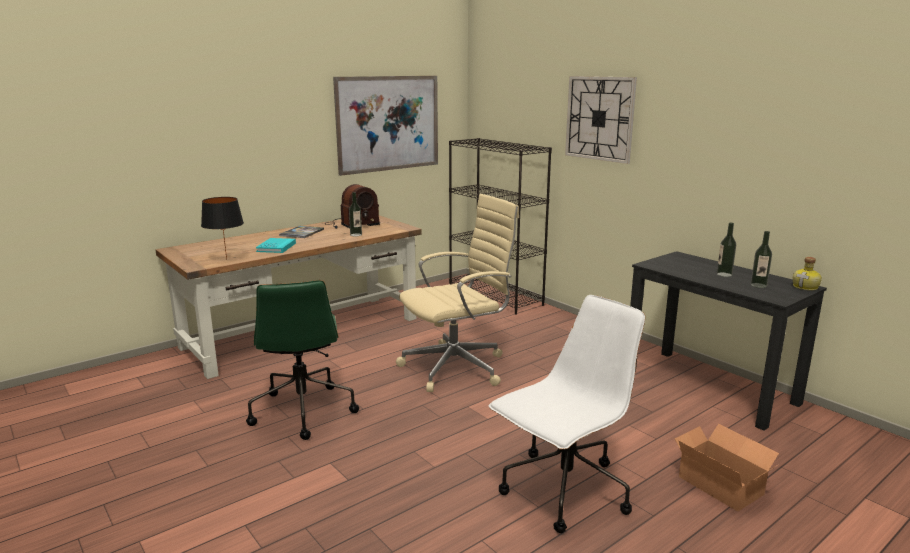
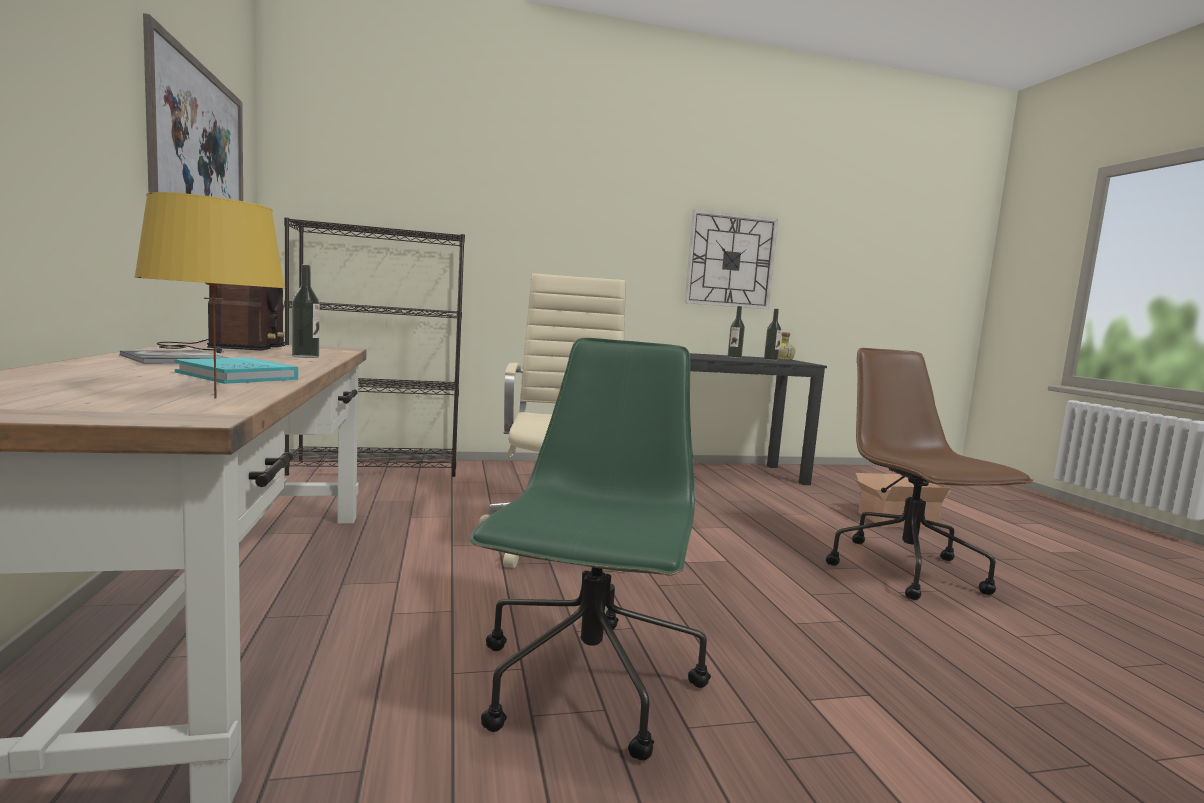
camera: 65 degrees left, 10 degrees down
black table lamp [201,197,244,260] -> yellow table lamp [134,192,285,399]
green office chair [246,280,359,440] -> green office chair turned 90 degrees counterclockwise [469,338,711,761]
white office chair [489,295,645,533] -> brown office chair [826,348,1033,600]
wall clock [565,76,637,164] -> wall clock moved to [685,210,778,309]

